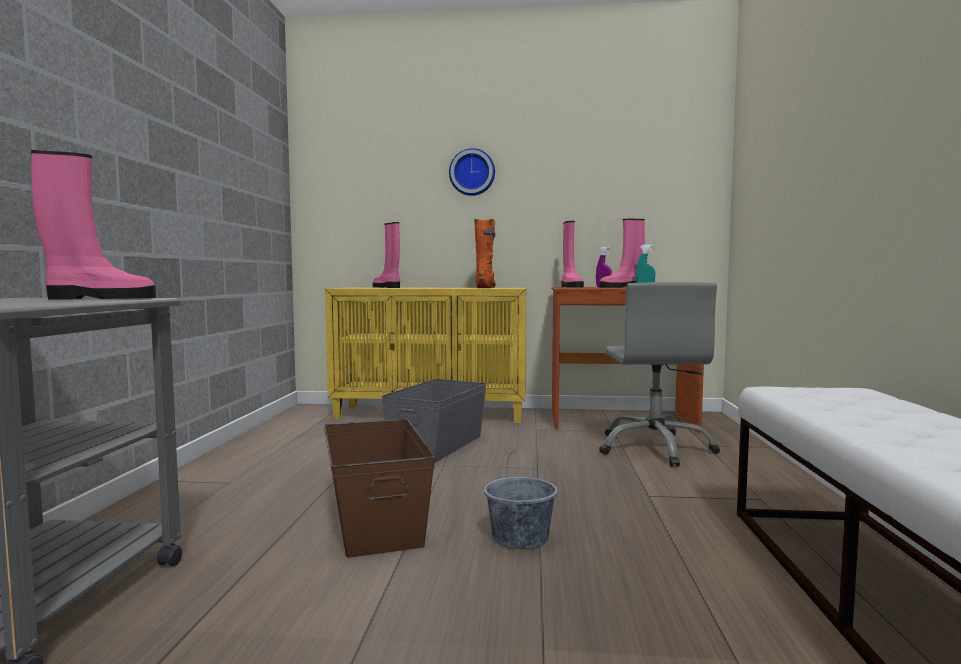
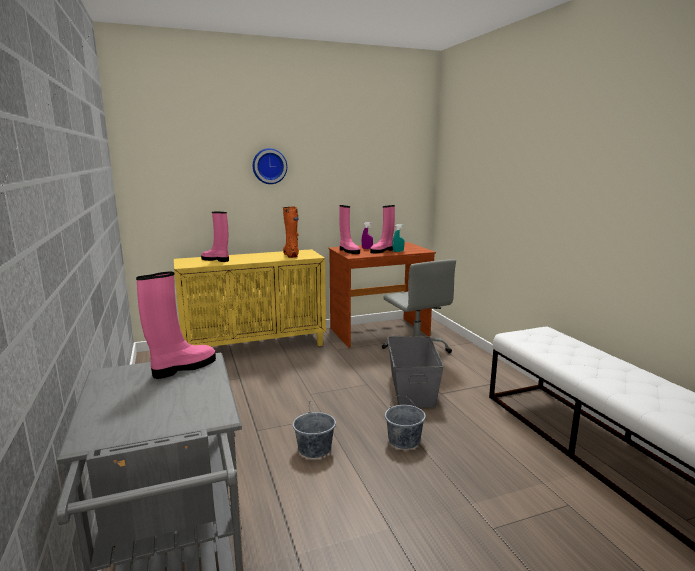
camera: 25 degrees left, 10 degrees up
brown storage box [324,418,436,558] -> grey bucket [293,401,336,458]
grey storage box [382,379,487,463] -> grey storage box moved to [388,337,444,408]

